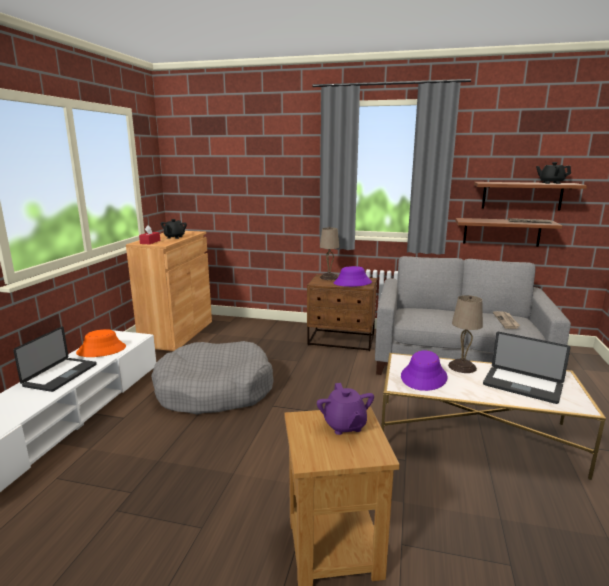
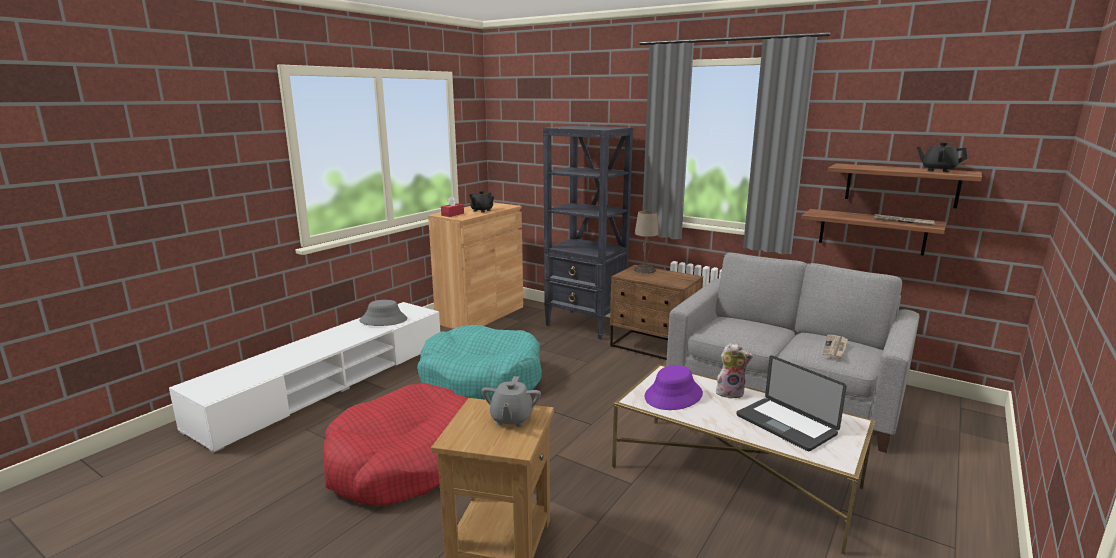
camera: 20 degrees right, 0 degrees up
laptop [13,326,97,392] -> none
orange hat [76,329,126,357] -> grey hat [359,300,407,326]
grey dog bed [151,341,274,415] -> turquoise dog bed [417,325,542,399]
purple teapot [317,383,374,435] -> grey teapot [481,376,541,427]
purple hat [334,266,372,287] -> none
beige table lamp [448,295,483,373] -> plush toy [716,343,753,399]
none -> red dog bed [323,383,468,506]
none -> black bookcase [543,126,633,339]

